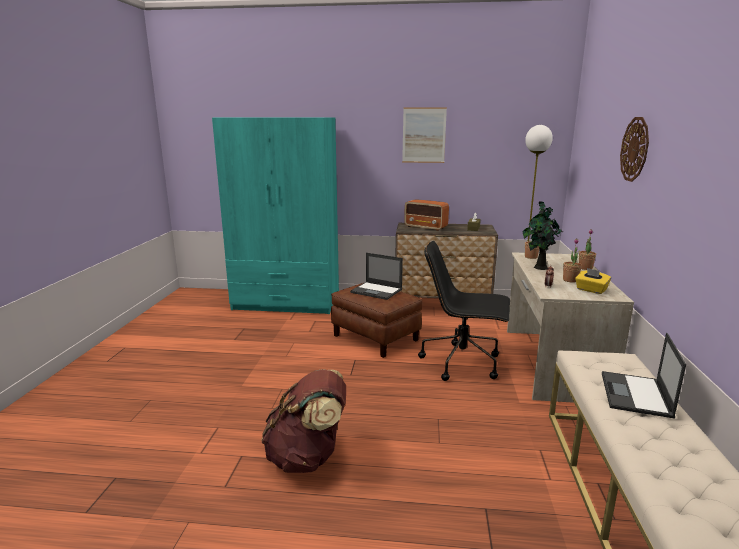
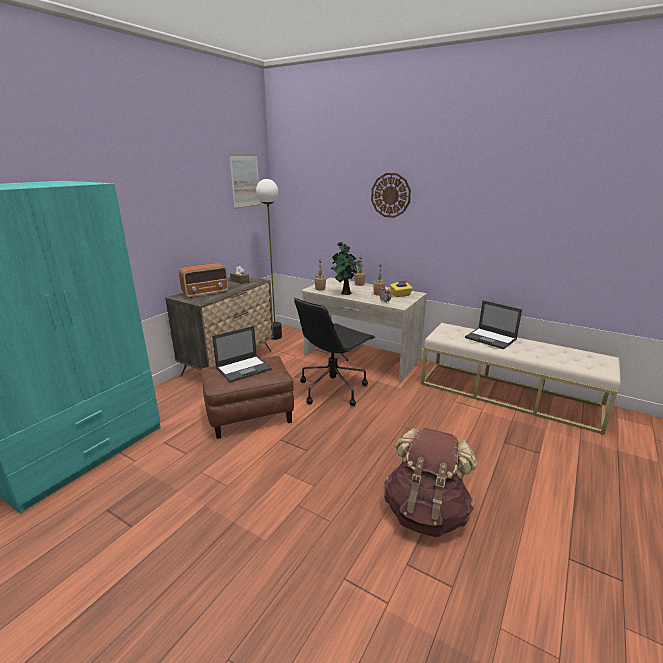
camera: 65 degrees left, 5 degrees up
picture [402,107,447,163] -> picture moved to [229,154,261,209]

